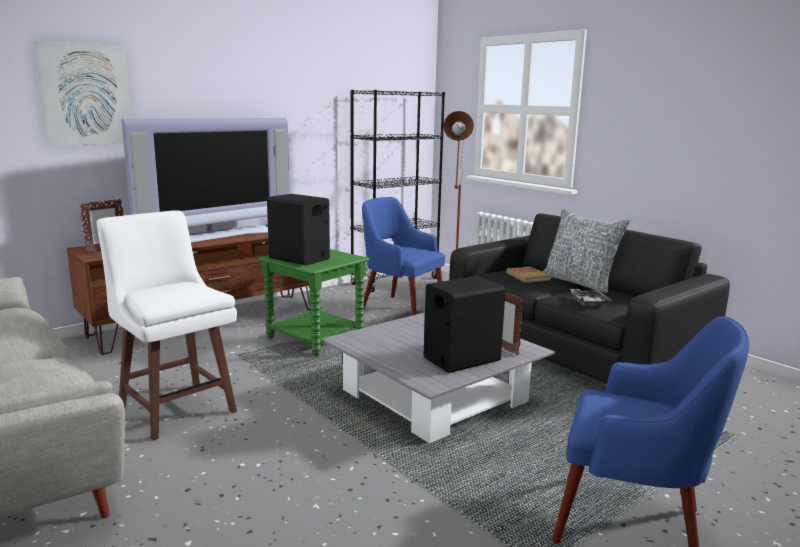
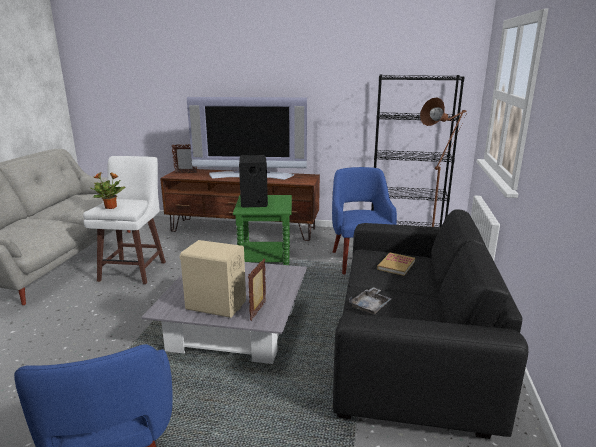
camera: 50 degrees right, 5 degrees up
picture [34,41,132,146] -> none
black speaker [424,276,506,373] -> beige speaker [179,240,246,318]
pillow [542,208,630,293] -> none
none -> potted plant [91,172,125,209]

